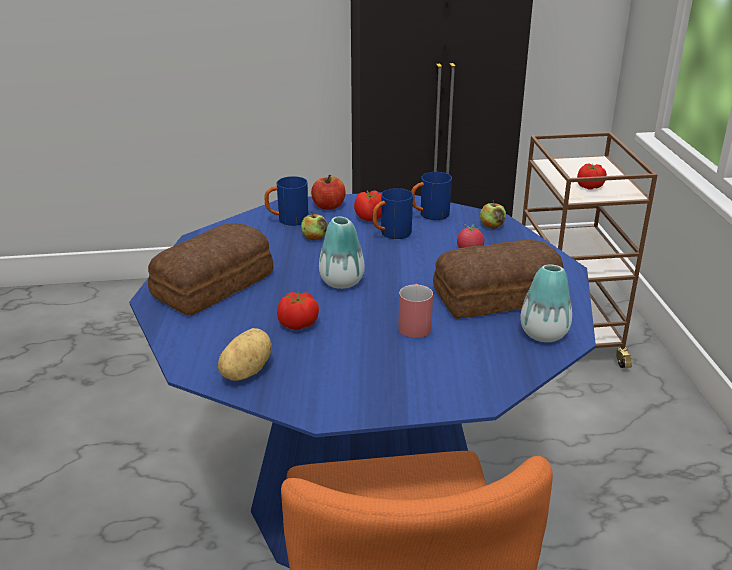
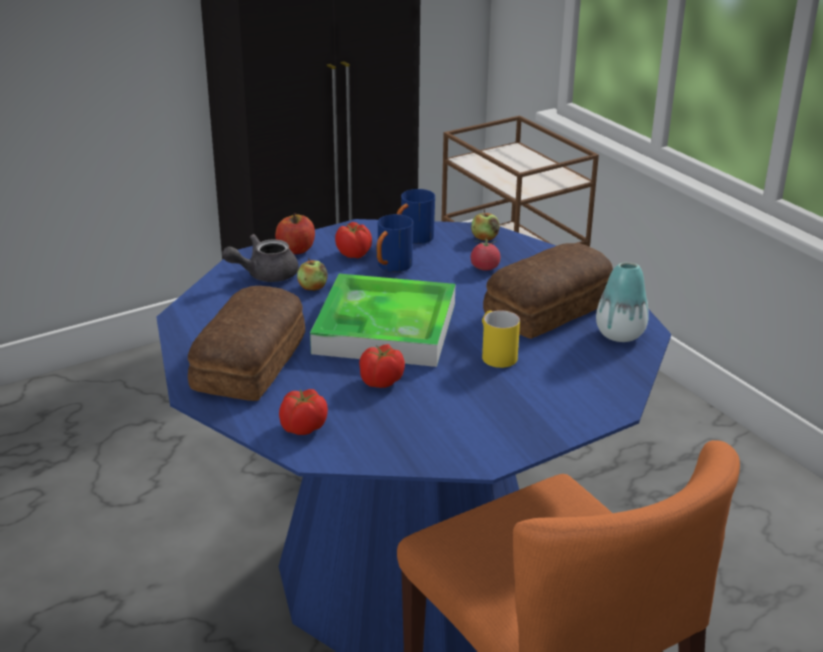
camera: 25 degrees left, 0 degrees up
potato [218,328,272,381] -> none
blue mug [264,176,308,226] -> grey teapot [222,234,299,282]
vase [319,217,364,289] -> tray [310,274,455,367]
red mug [398,284,433,338] -> yellow mug [482,310,520,368]
tomato [577,163,607,190] -> tomato moved to [279,389,328,435]

